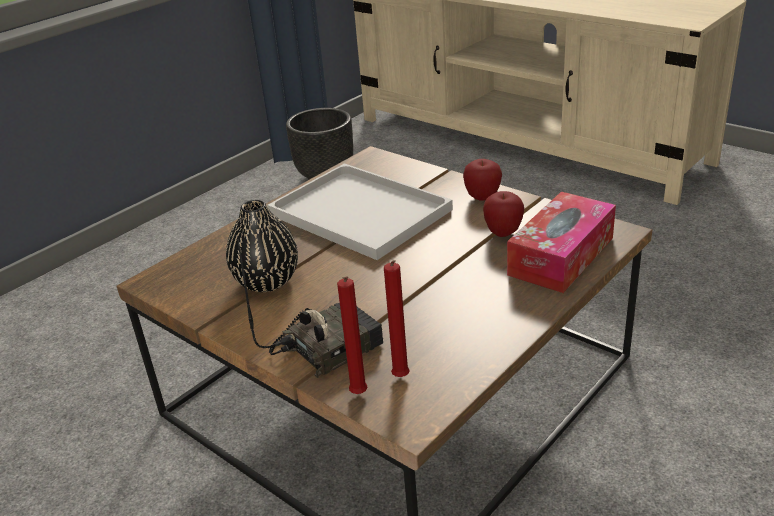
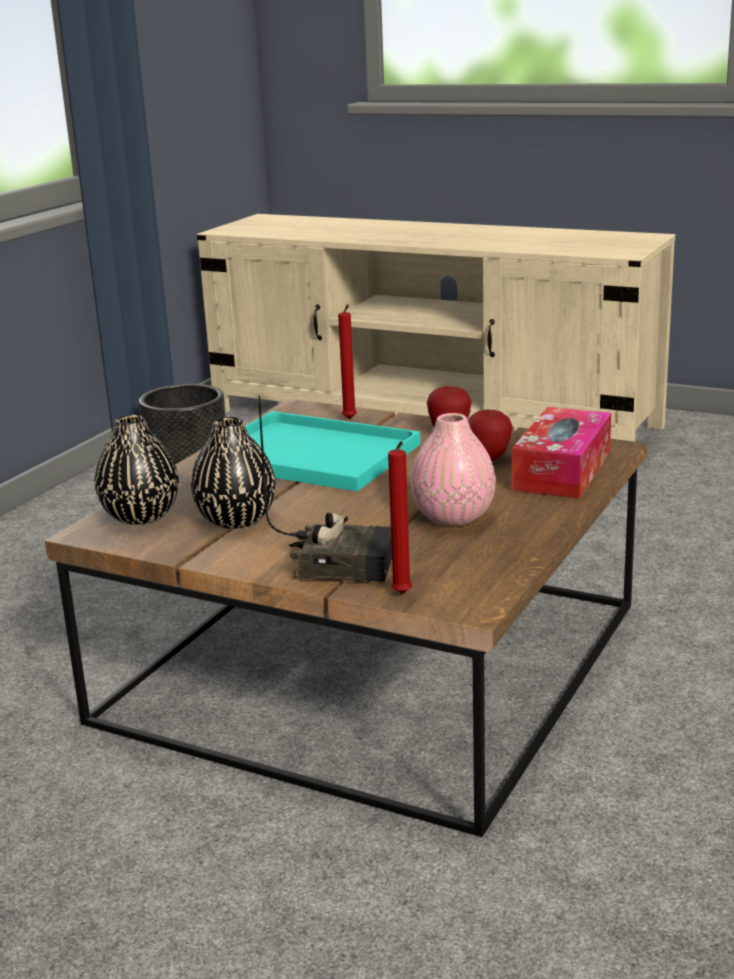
camera: 15 degrees left, 10 degrees down
radio [237,239,383,378] -> radio turned 60 degrees clockwise [259,396,392,582]
white tray [267,163,453,260] -> turquoise tray [199,411,421,492]
red candle [384,260,410,377] -> red candle moved to [338,304,357,419]
none -> black vase [95,415,179,525]
none -> pink vase [410,413,496,526]

